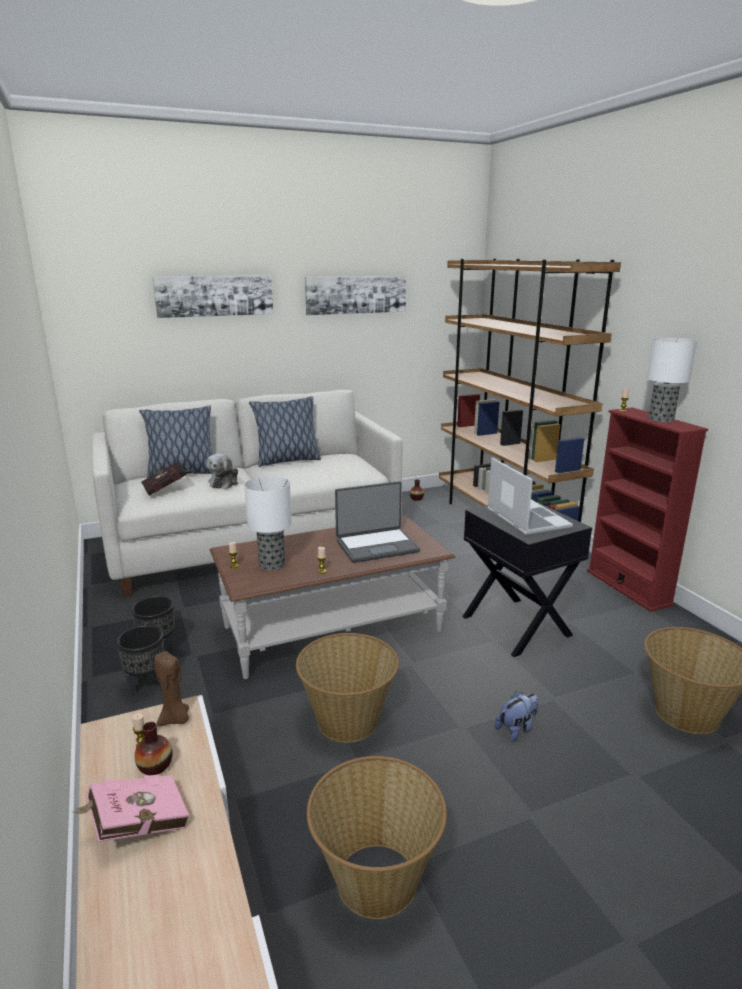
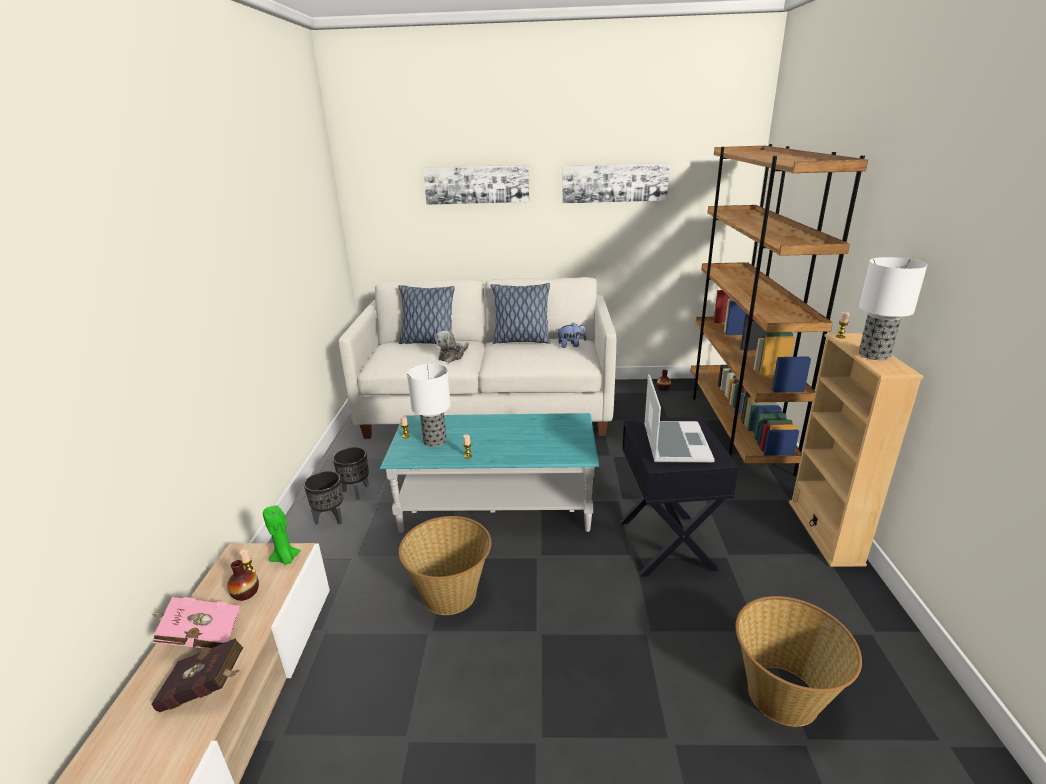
camera: 25 degrees right, 5 degrees up
red book [141,462,191,496] -> red book moved to [151,638,243,712]
brown candle [154,651,189,727] -> green candle [263,505,301,565]
brown coffee table [210,516,456,679] -> turquoise coffee table [380,413,599,533]
basket [307,756,447,919] -> none
laptop [335,481,420,563] -> none
plush toy [495,691,538,742] -> plush toy moved to [558,322,586,348]
red bookcase [587,408,708,612] -> beige bookcase [789,333,924,567]

